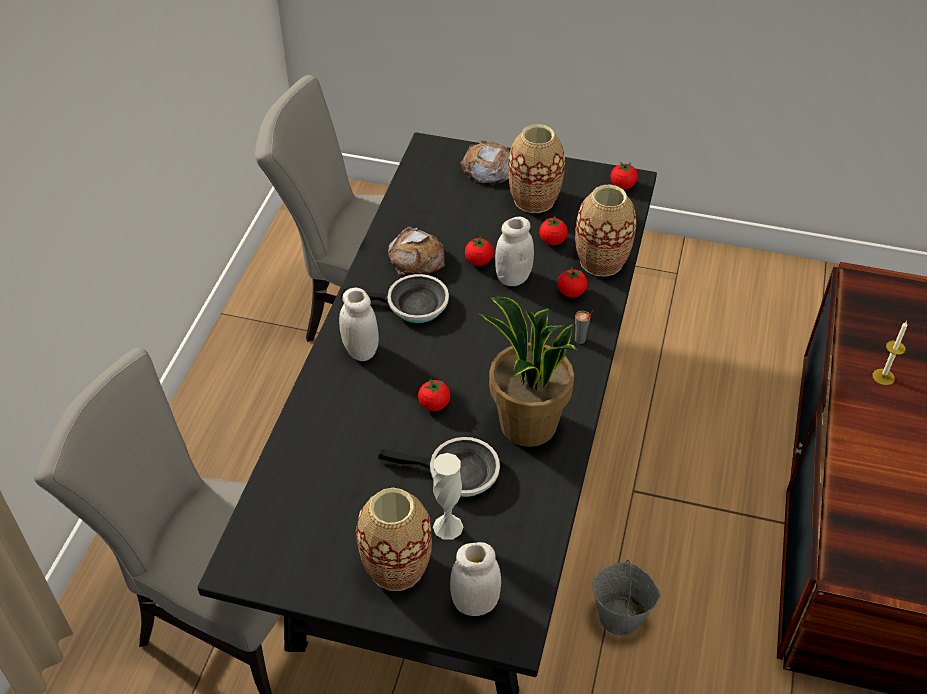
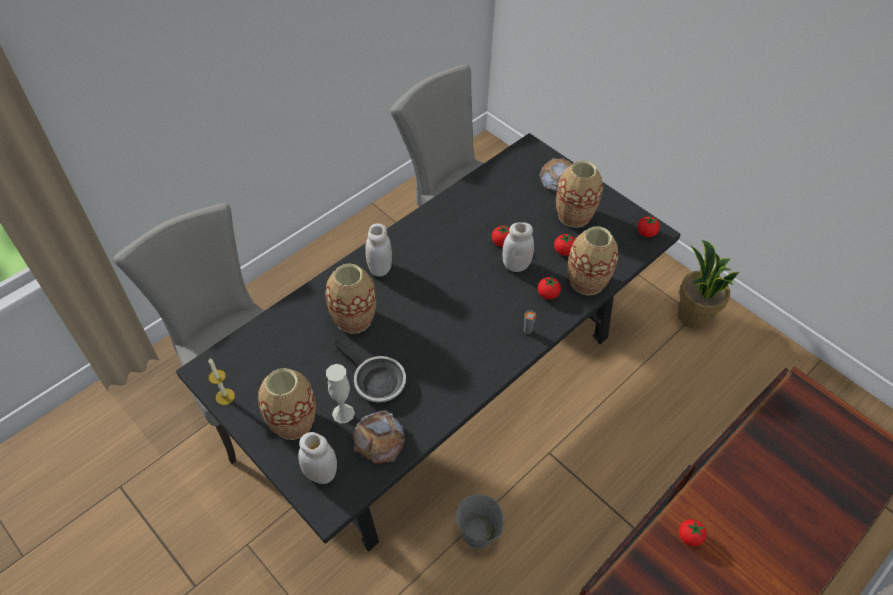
camera: 30 degrees right, 5 degrees up
frying pan [341,274,449,323] -> none
bread [388,227,445,275] -> bread moved to [353,410,405,464]
tomato [418,379,450,411] -> tomato moved to [679,519,706,547]
potted plant [479,297,578,447] -> potted plant moved to [678,240,739,329]
candle [873,321,908,385] -> candle moved to [209,358,235,405]
none -> vase [325,263,376,334]

